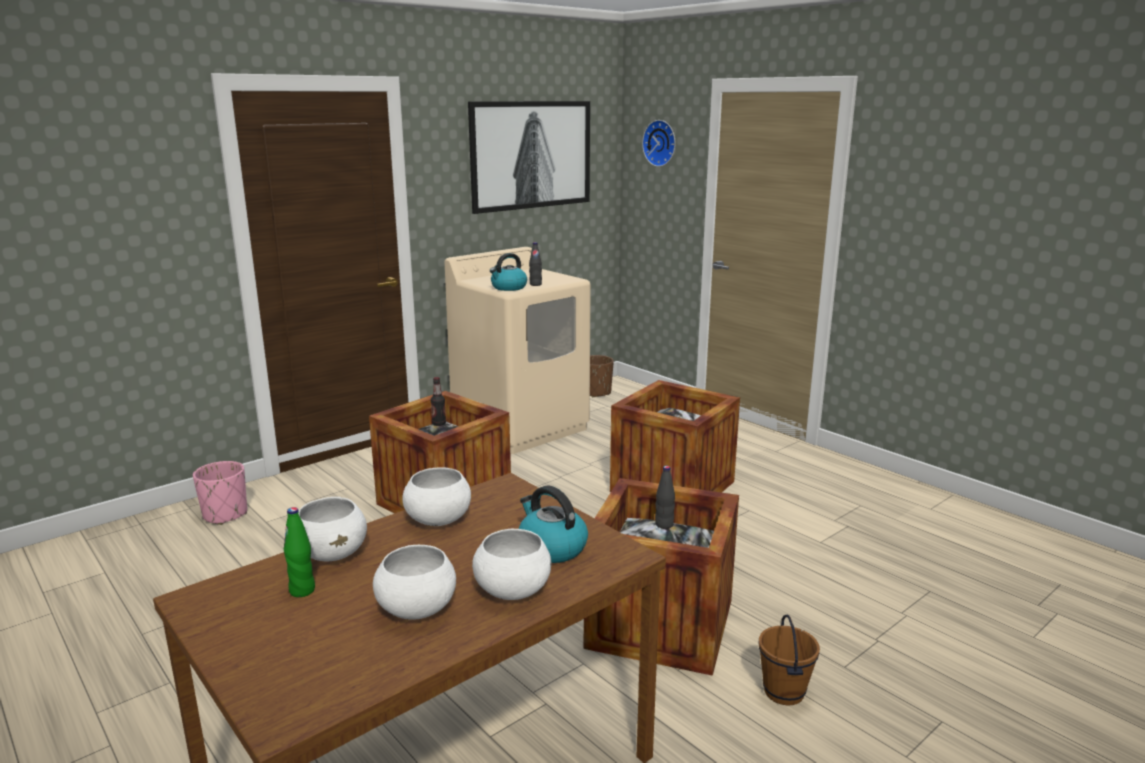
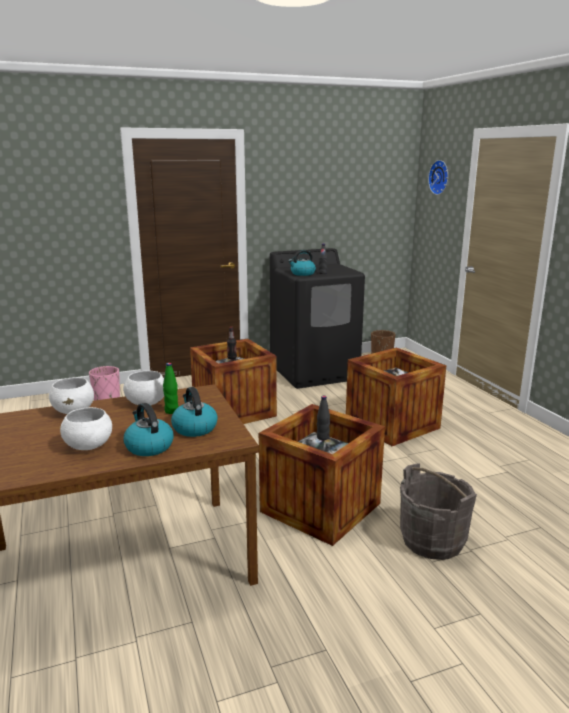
camera: 20 degrees right, 0 degrees up
green bottle [284,507,315,597] -> green bottle moved to [163,363,179,414]
beige washing machine [445,247,591,454] -> black washing machine [270,248,365,389]
picture [468,101,590,214] -> none
white bowl [472,529,551,600] -> kettle [123,403,174,456]
brown bucket [759,615,820,705] -> none
none -> grey bucket [400,463,477,560]

